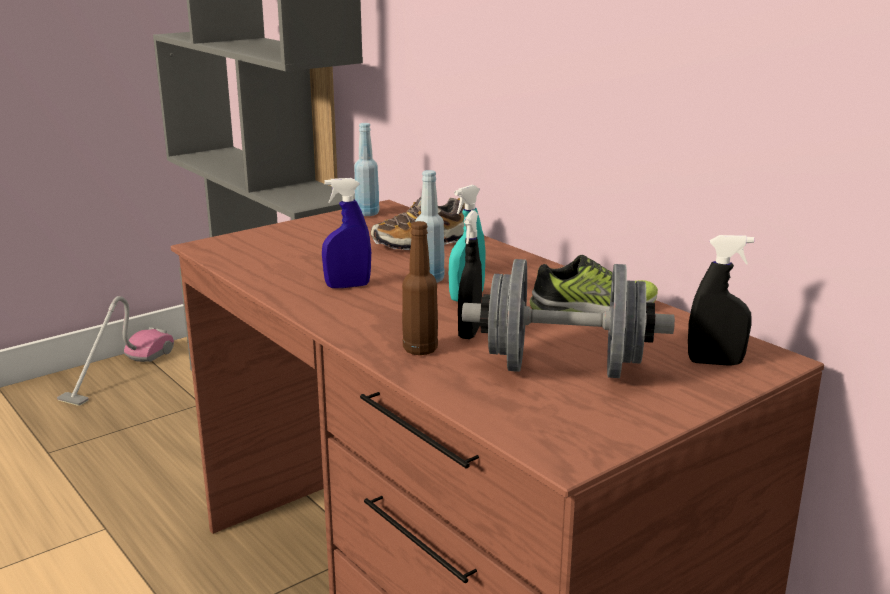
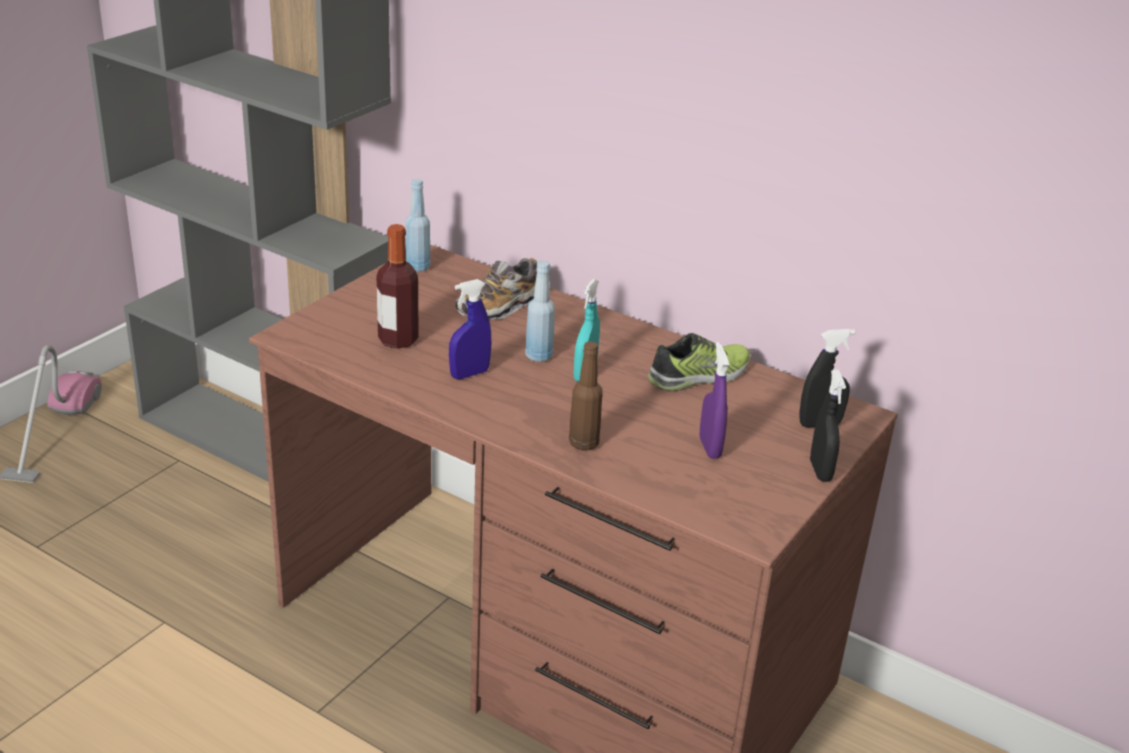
camera: 20 degrees left, 10 degrees up
black spray bottle [458,210,482,339] -> black spray bottle moved to [810,370,846,482]
grey dumbbell [462,259,675,378] -> purple spray bottle [700,342,730,459]
none -> bottle [376,224,419,349]

